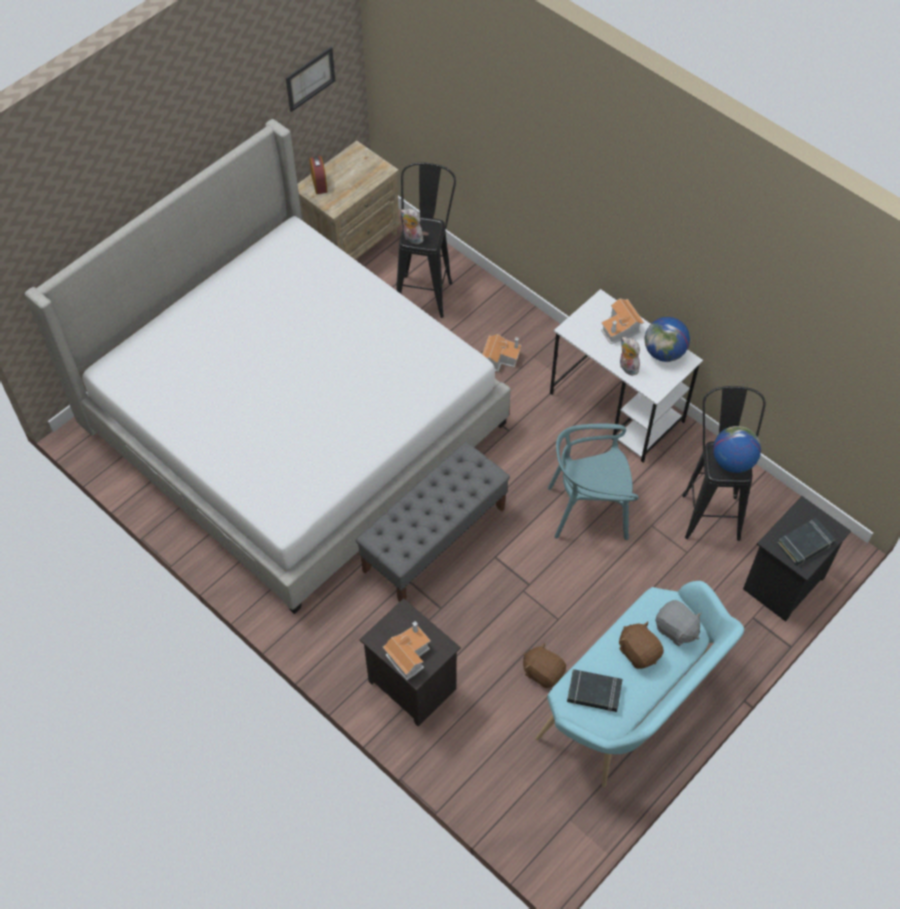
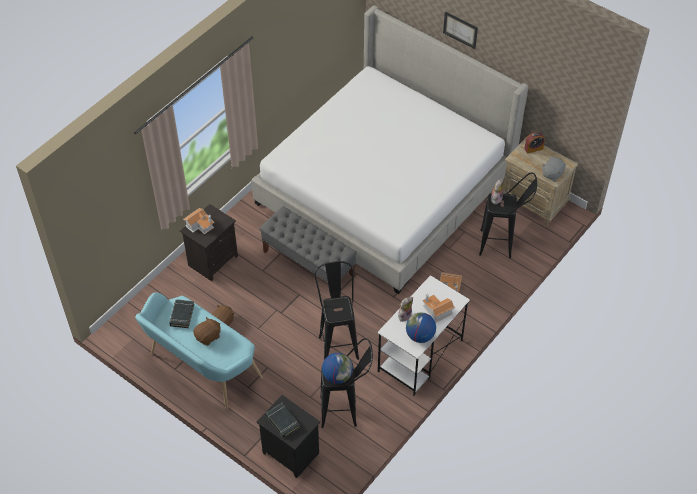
camera: 85 degrees right, 5 degrees down
picture [286,47,335,112] -> picture moved to [443,11,478,49]
turquoise chair [548,424,639,540] -> black stool [314,261,359,360]
grey plush toy [655,600,702,646] -> grey plush toy moved to [542,157,566,182]

